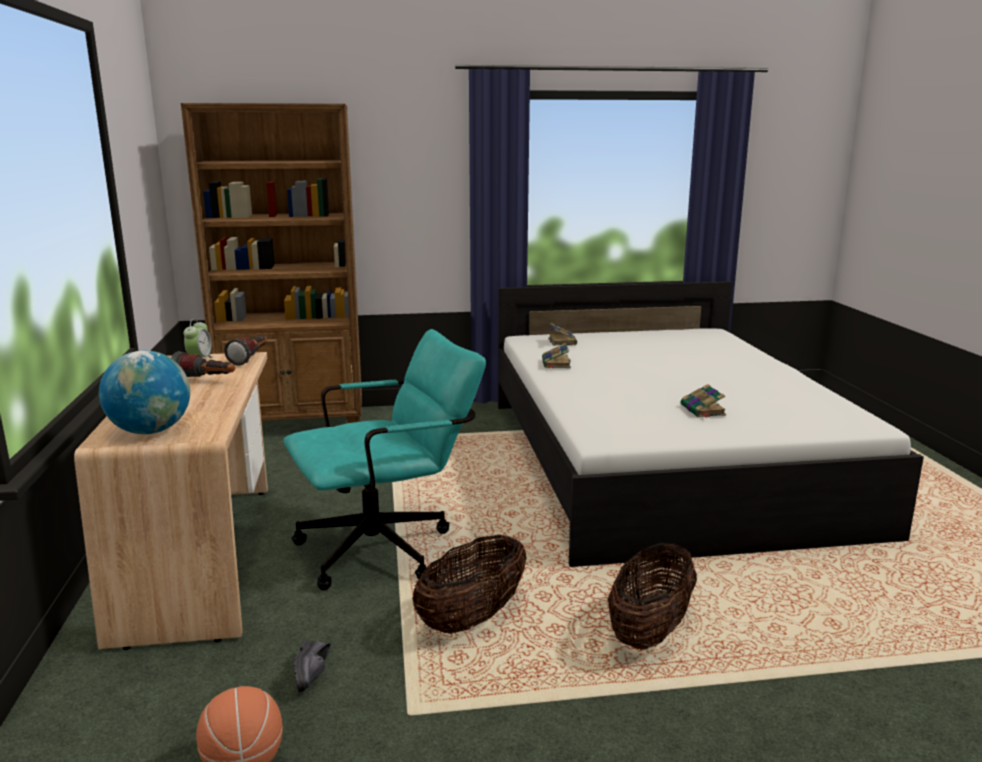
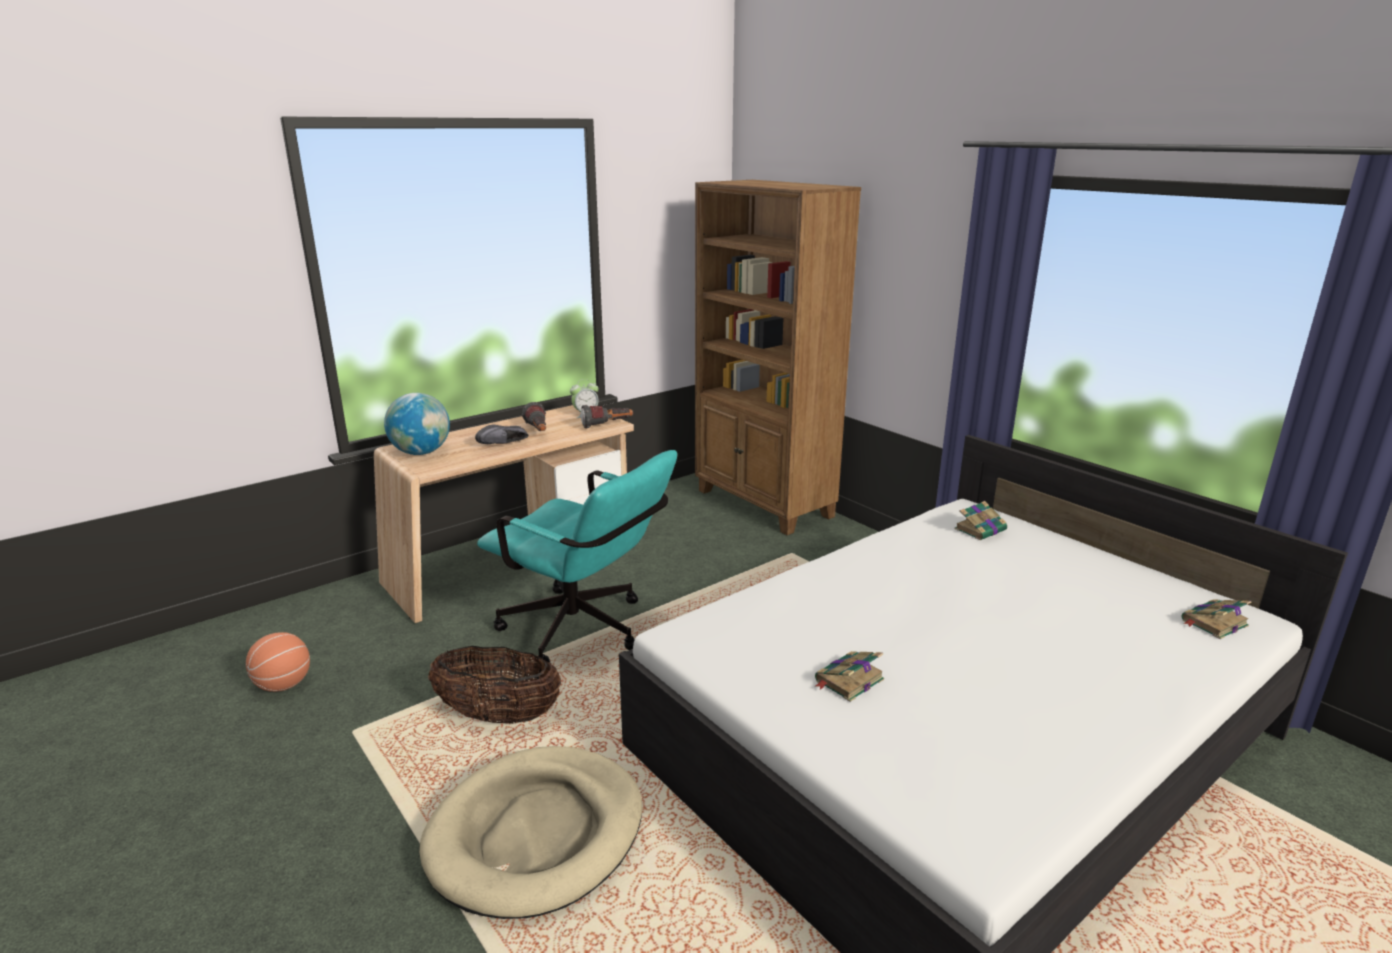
camera: 60 degrees right, 5 degrees up
black shoe [294,641,331,692] -> black shoe moved to [475,425,528,444]
book [542,343,571,368] -> book moved to [1182,599,1252,639]
basket [607,543,697,650] -> beige dog bed [419,746,642,919]

